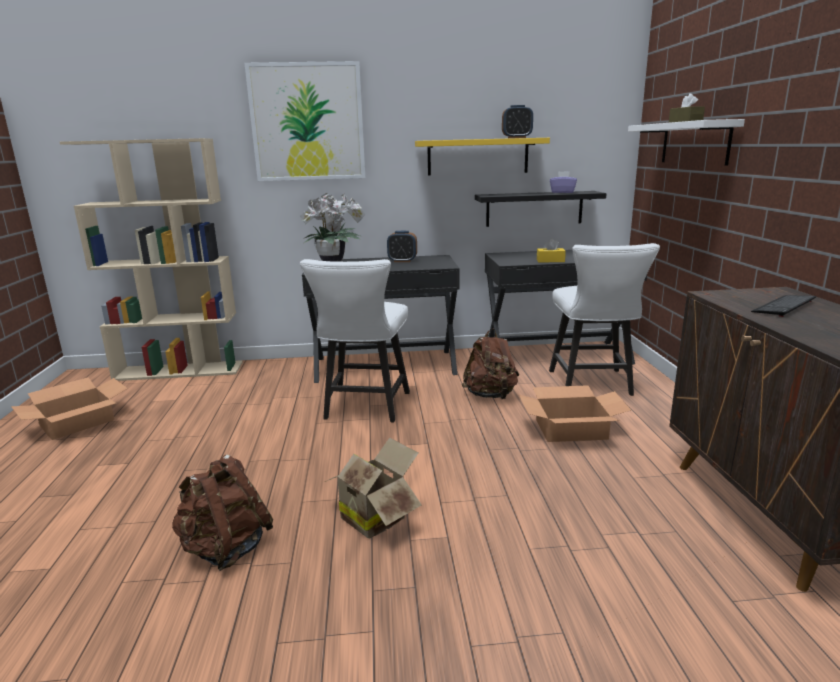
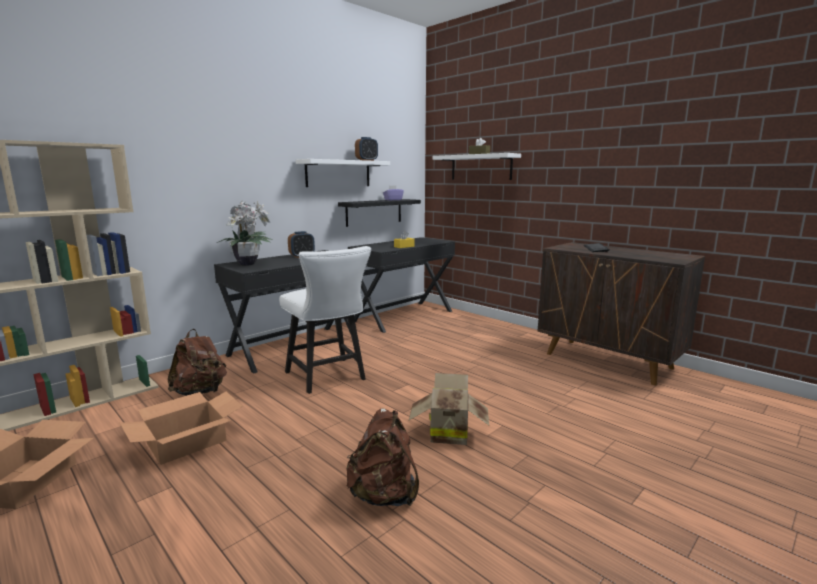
camera: 40 degrees left, 5 degrees down
picture [244,61,365,181] -> none
yellow shelf [415,138,550,175] -> white shelf [296,159,390,187]
brown backpack [462,329,519,399] -> brown backpack moved to [167,329,227,396]
cardboard box [519,385,631,442] -> cardboard box moved to [120,392,242,465]
white chair [549,243,660,396] -> none

